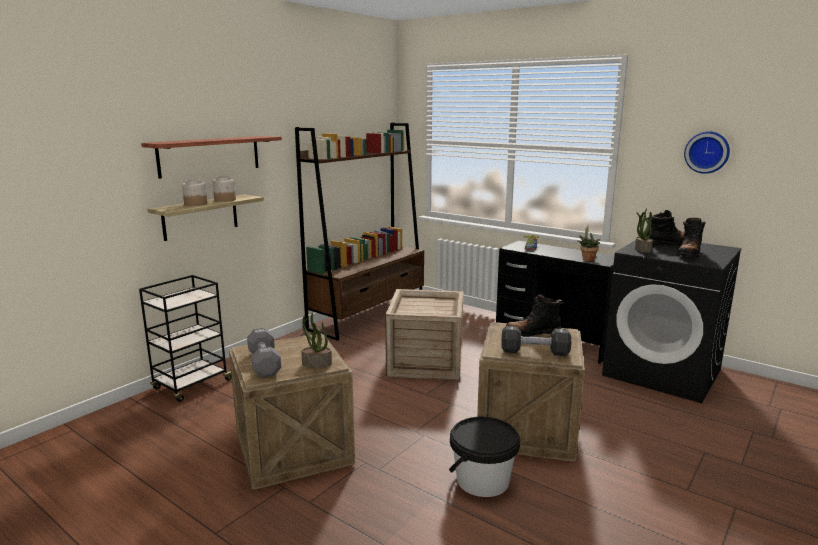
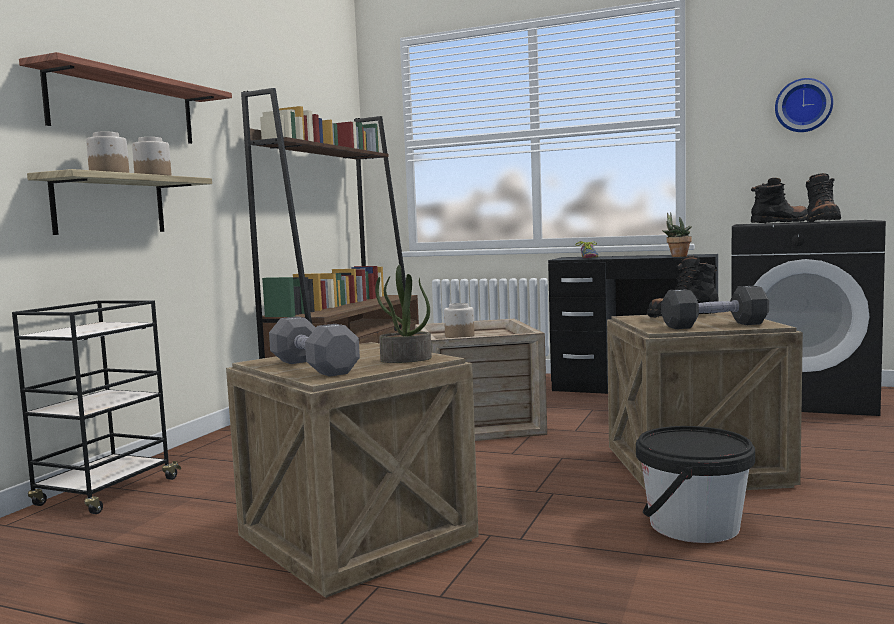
camera: 15 degrees left, 10 degrees down
potted plant [635,208,653,253] -> none
none -> jar [444,303,474,338]

